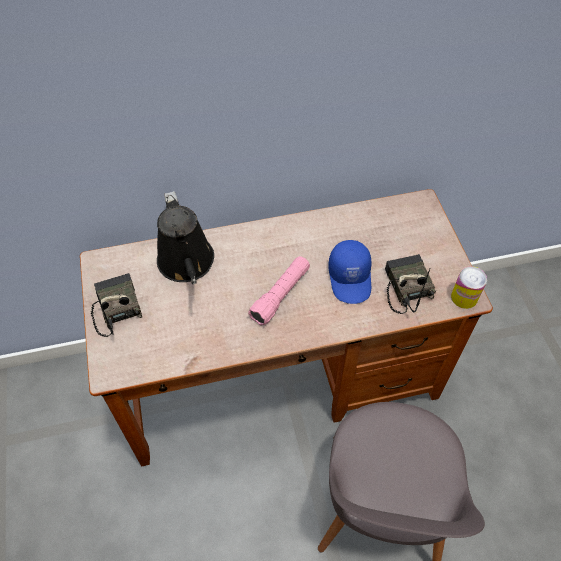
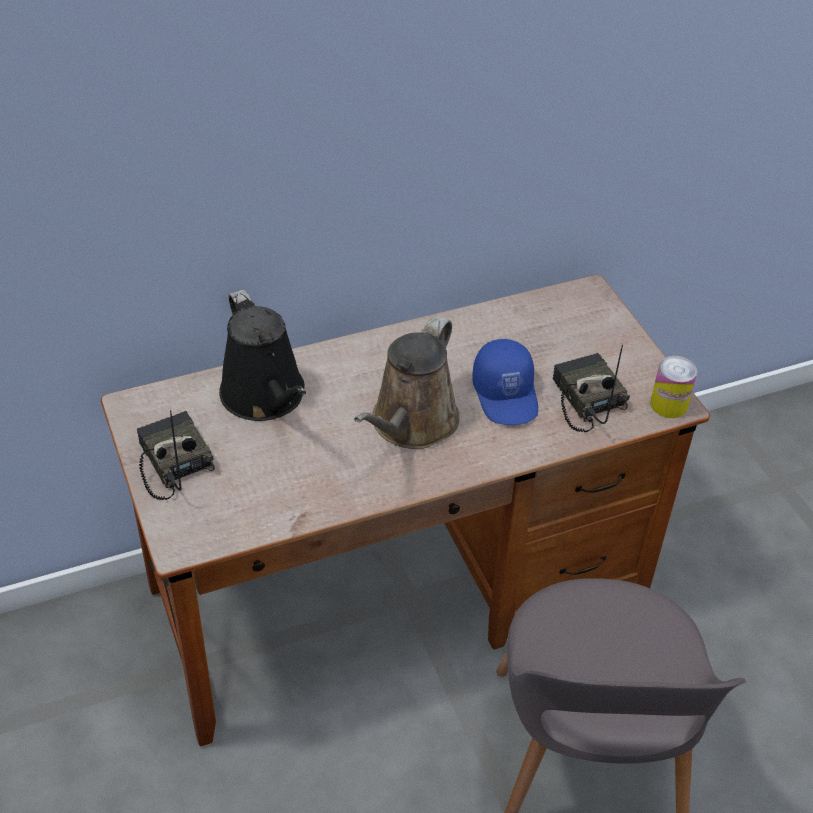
camera: 10 degrees left, 10 degrees down
pink flashlight [248,256,310,325] -> brown watering can [354,316,460,449]

